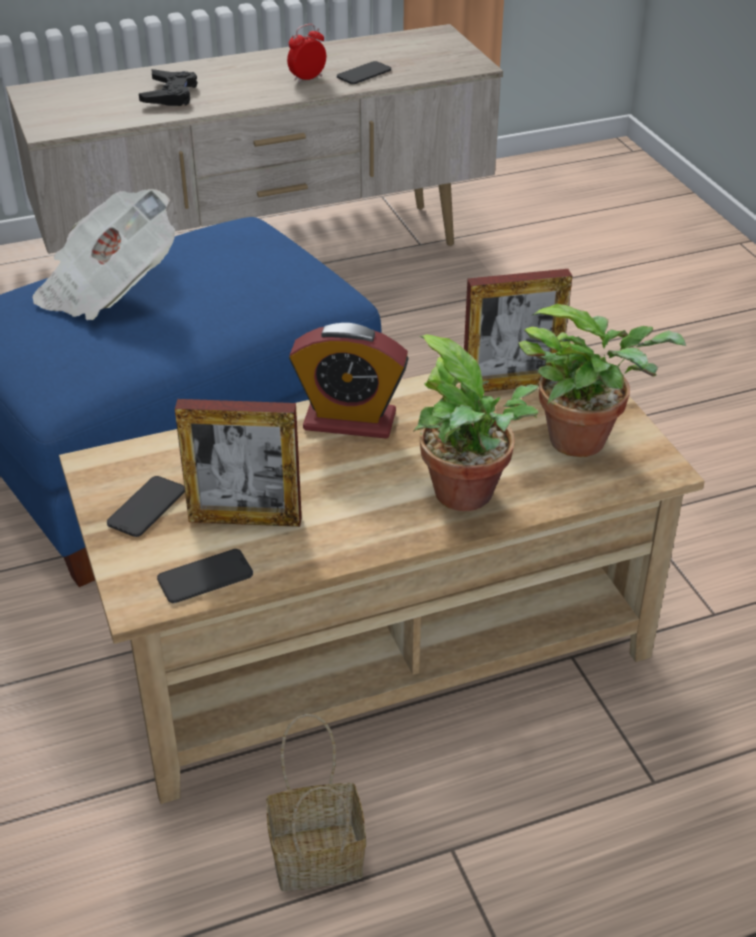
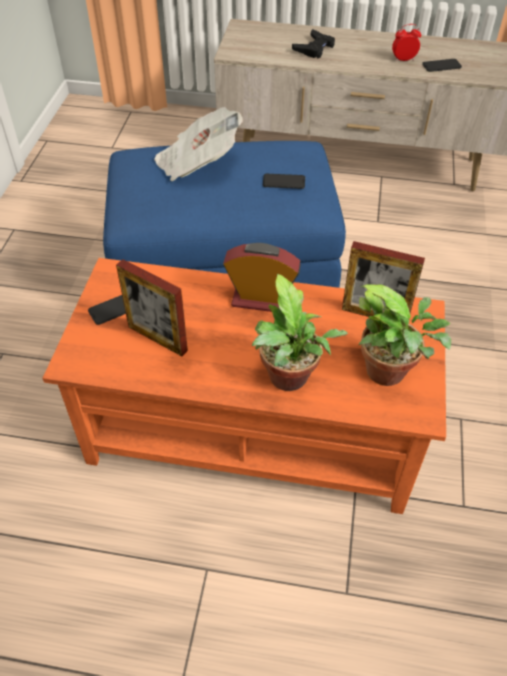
camera: 30 degrees right, 10 degrees up
beige coffee table [59,342,705,804] -> orange coffee table [42,258,446,514]
phone [157,549,253,603] -> phone moved to [263,174,305,189]
basket [266,714,366,891] -> none
alarm clock [289,323,409,439] -> alarm clock turned 150 degrees clockwise [223,243,301,312]

